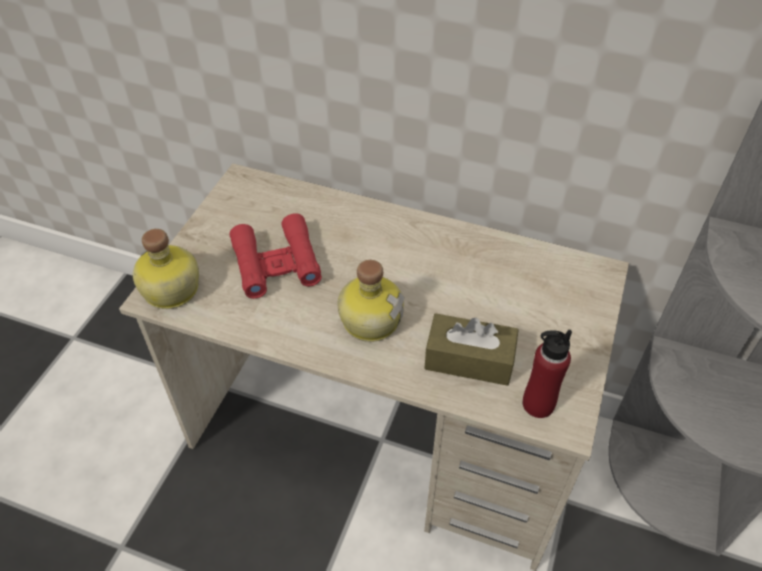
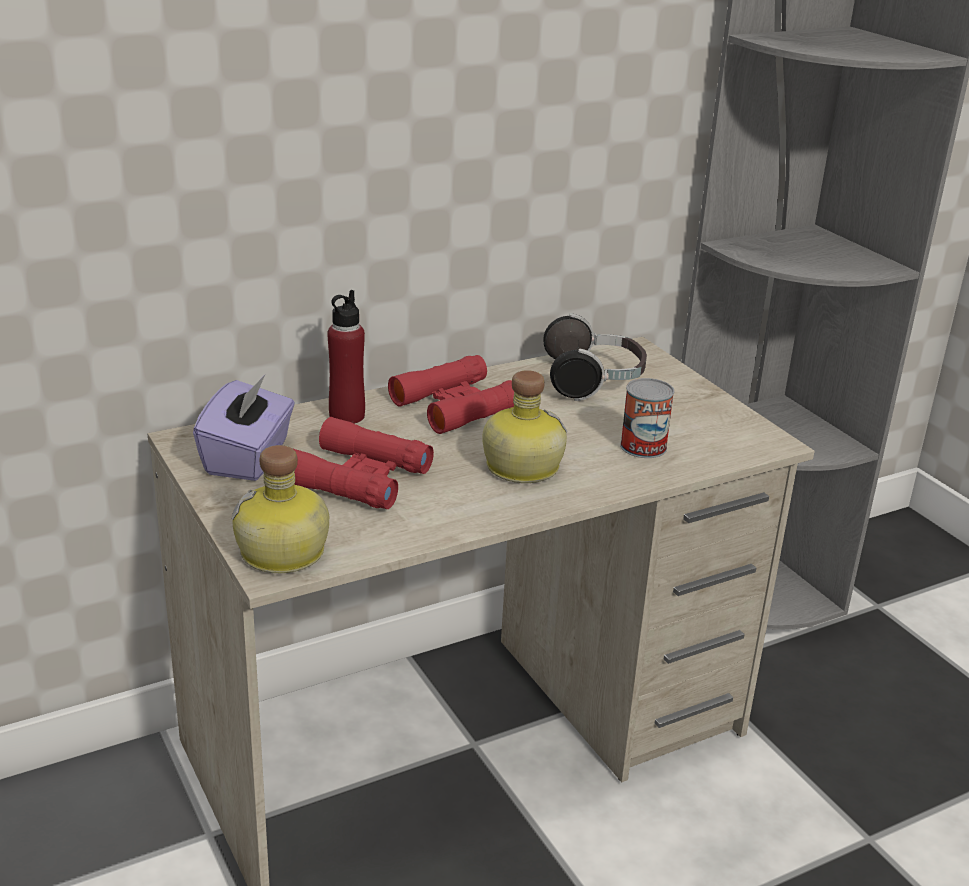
camera: 50 degrees left, 20 degrees down
brown tissue box [424,313,519,386] -> can [620,378,674,458]
red bottle [523,330,572,418] -> red bottle moved to [327,290,365,424]
none -> purple tissue box [193,375,295,481]
none -> red binoculars [388,355,514,434]
none -> headphones [543,313,647,401]

